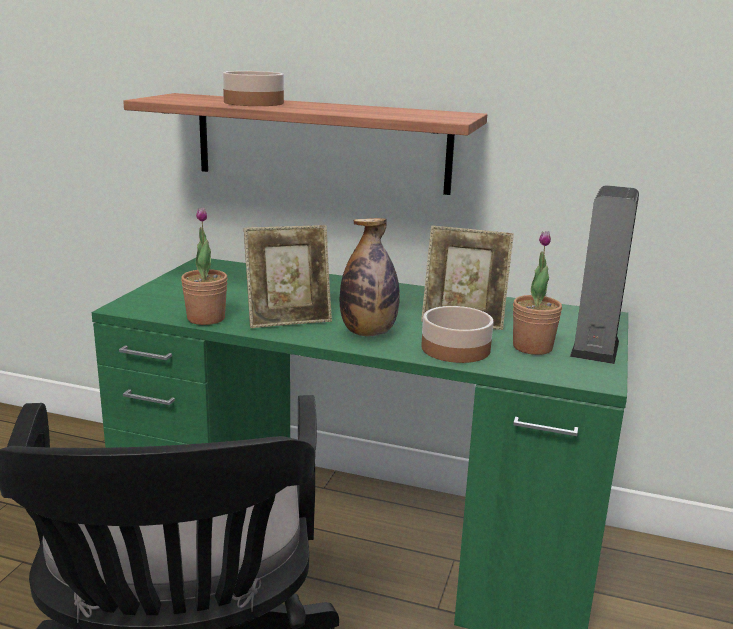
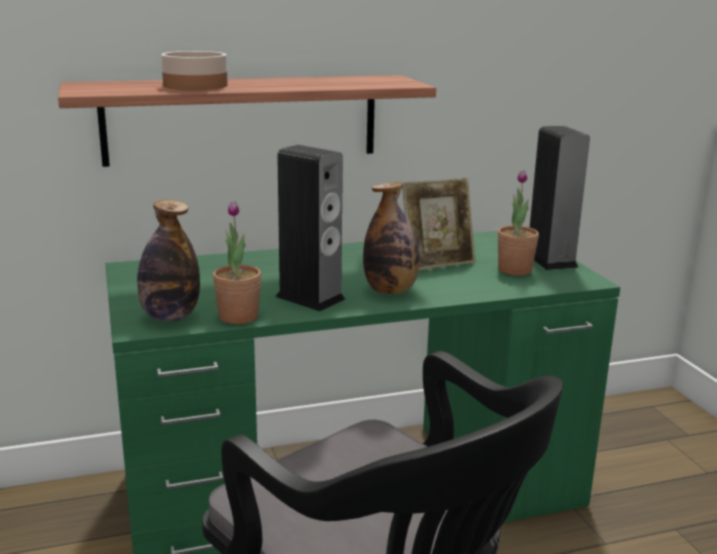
camera: 35 degrees left, 0 degrees up
picture frame [244,225,332,328] -> speaker [275,145,346,311]
bowl [421,306,494,363] -> none
none -> bottle [137,200,200,321]

